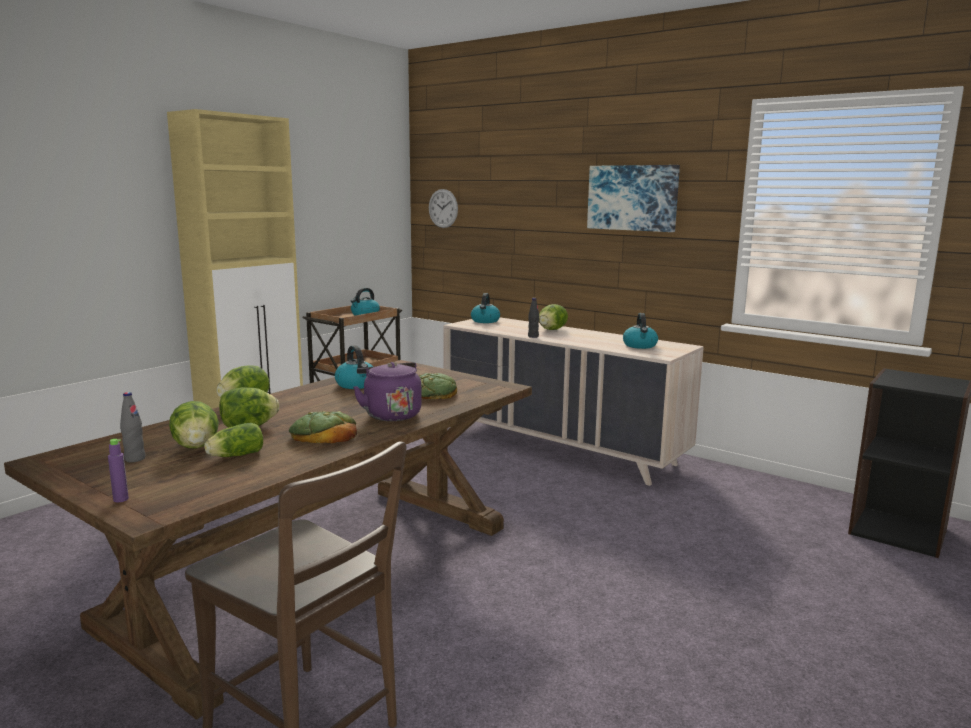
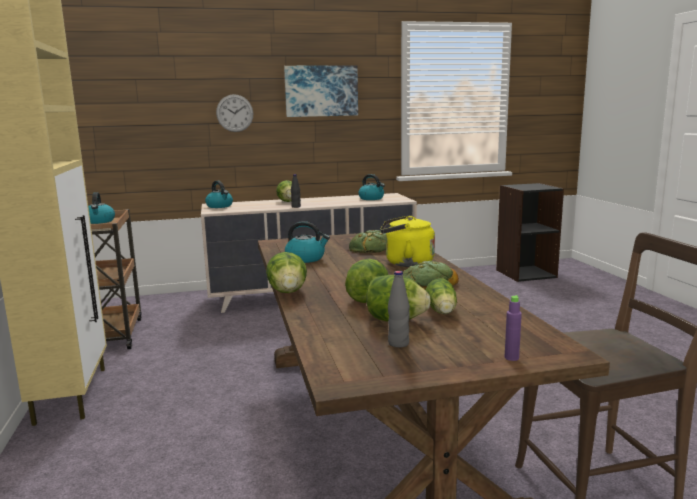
camera: 50 degrees left, 0 degrees up
purple kettle [353,362,422,421] -> yellow kettle [380,215,435,267]
wall clock [429,189,458,228] -> wall clock moved to [216,94,253,132]

